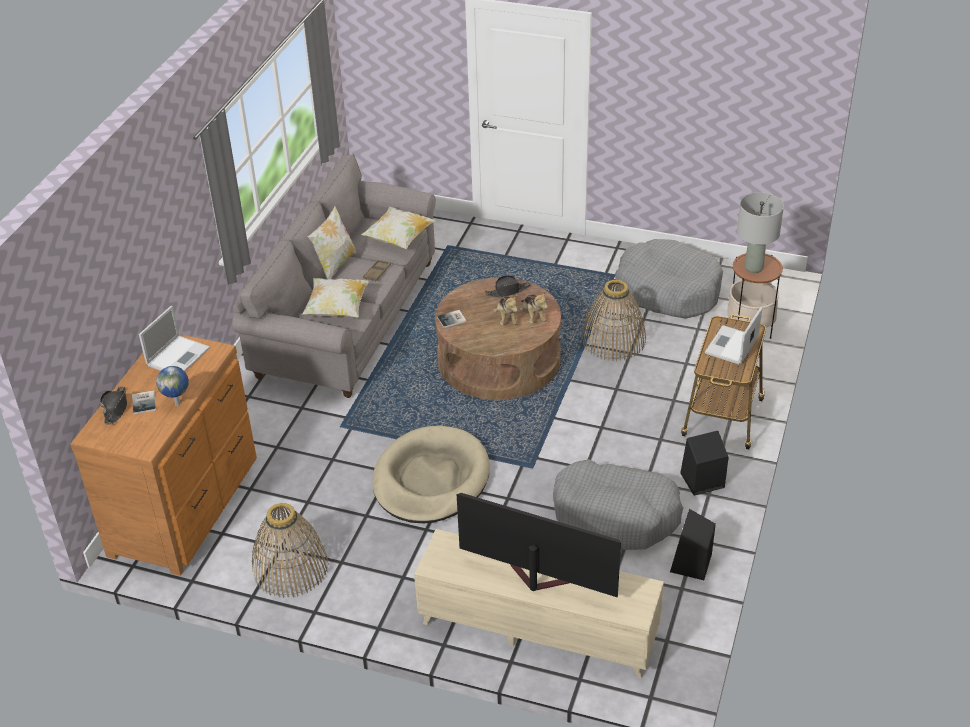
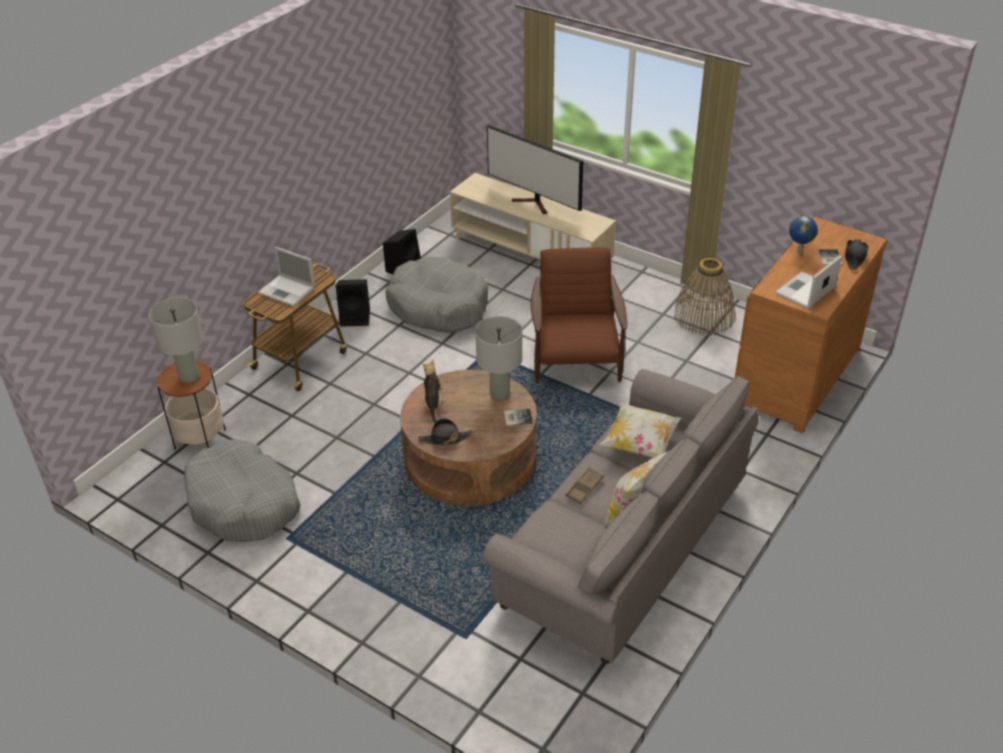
camera: 165 degrees left, 0 degrees up
pillow [361,207,436,249] -> none
beige dog bed [372,426,490,523] -> brown armchair [531,247,627,383]
plush toy [493,295,518,325] -> none
basket [582,280,646,361] -> none
laptop [705,307,762,364] -> laptop turned 75 degrees clockwise [258,247,315,306]
none -> grey table lamp [475,316,522,401]

